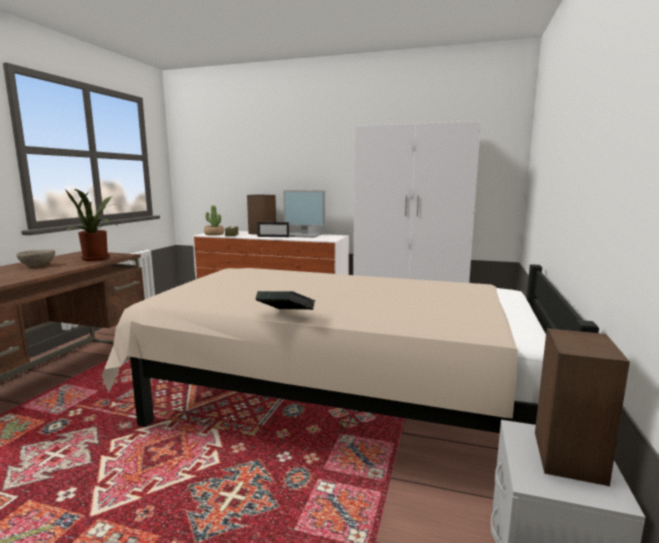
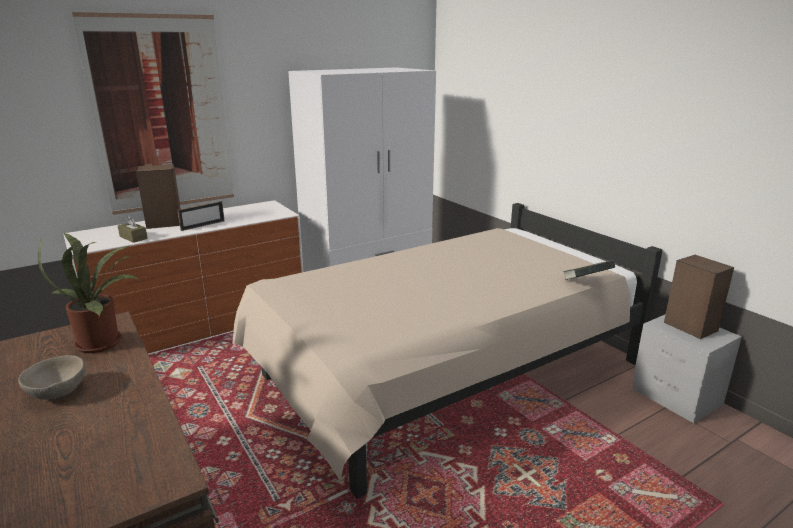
camera: 50 degrees left, 10 degrees up
potted plant [204,205,224,236] -> none
book [256,291,315,310] -> book moved to [563,260,615,280]
monitor [283,190,325,238] -> none
none -> picture [72,12,234,215]

